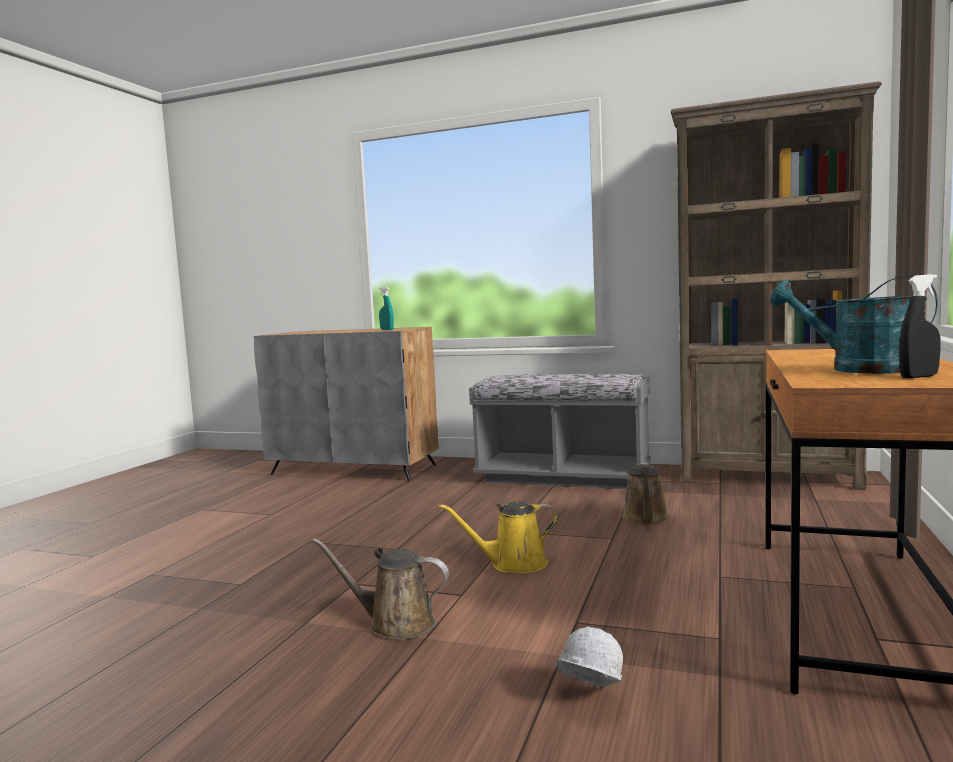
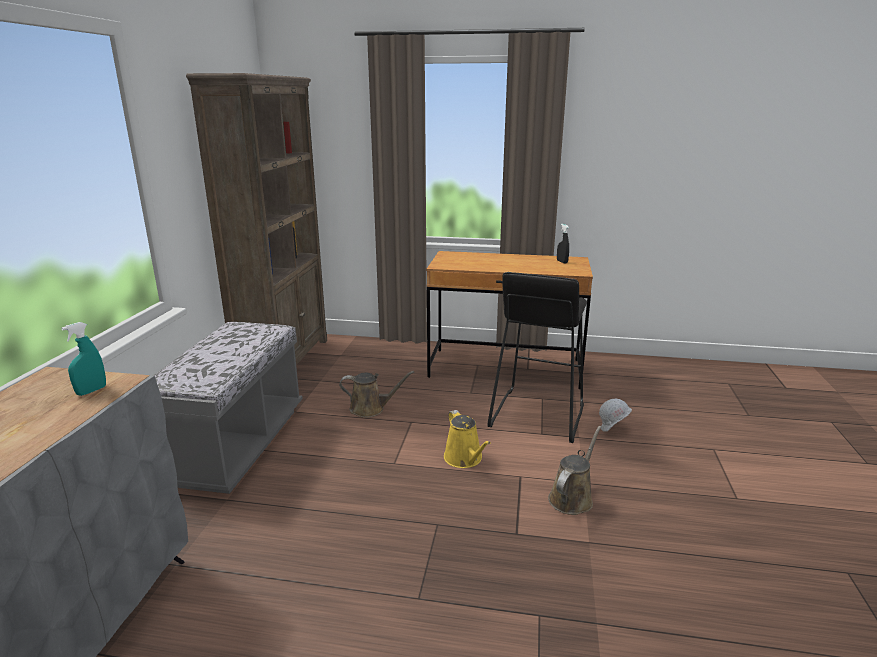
camera: 100 degrees left, 15 degrees up
brown watering can [312,538,449,640] -> brown watering can turned 150 degrees counterclockwise [548,426,601,515]
turquoise watering can [770,276,938,374] -> none
none -> black stool [488,272,587,443]

